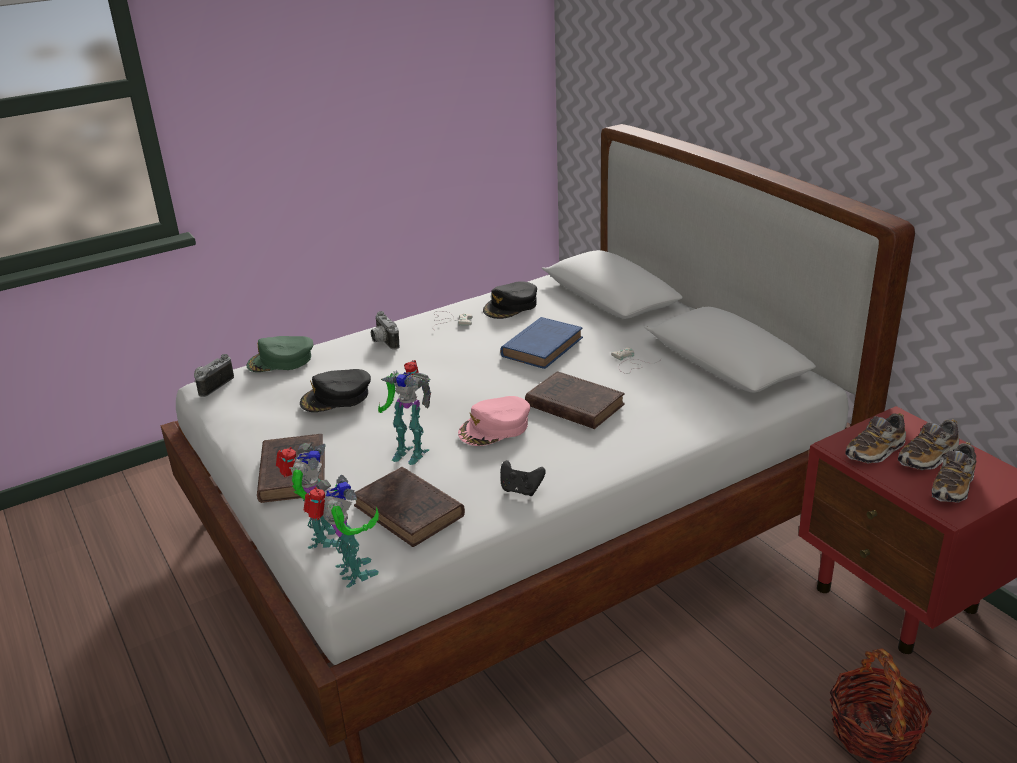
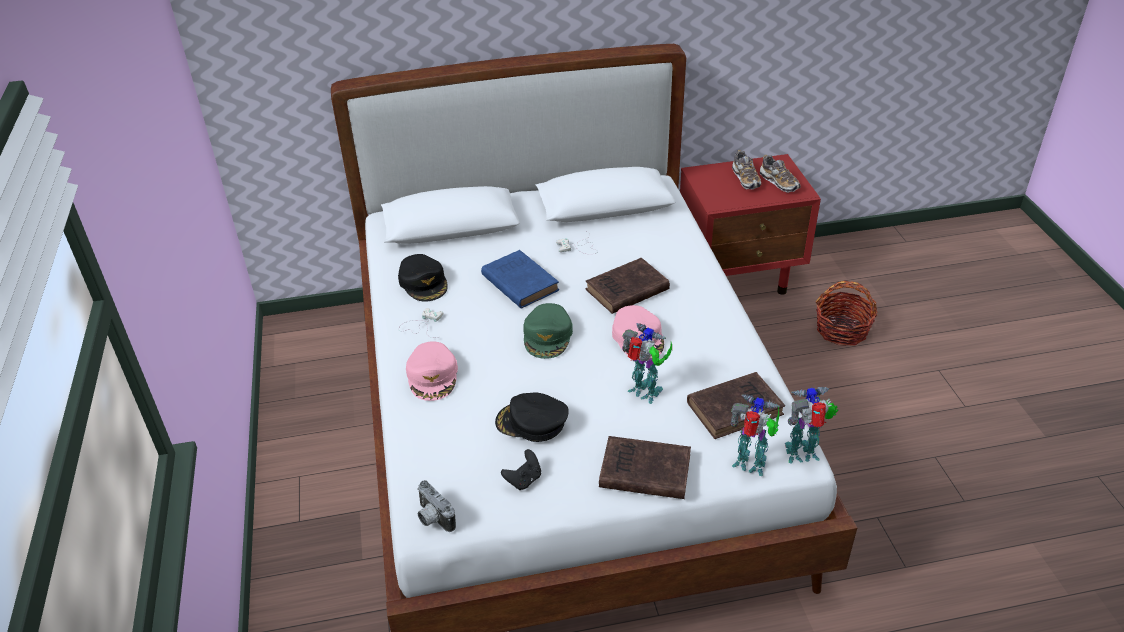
camera: 70 degrees left, 10 degrees up
green cap [247,336,313,372] -> green cap moved to [523,303,573,359]
black cap [300,369,371,412] -> black cap turned 105 degrees clockwise [495,393,569,442]
camera [371,311,400,350] -> pink cap [406,341,458,401]
toy robot [378,360,431,465] -> toy robot turned 90 degrees counterclockwise [622,323,672,404]
black game controller [500,460,546,496] -> black game controller moved to [501,449,541,490]
shoe [845,413,906,463] -> none

